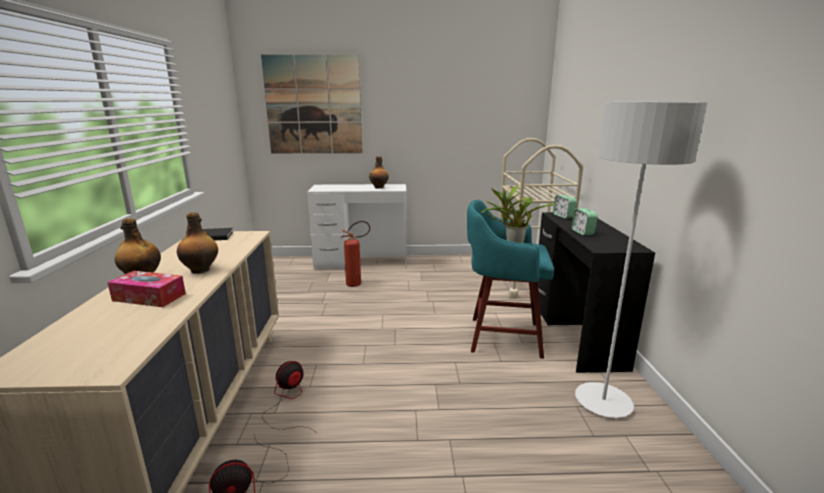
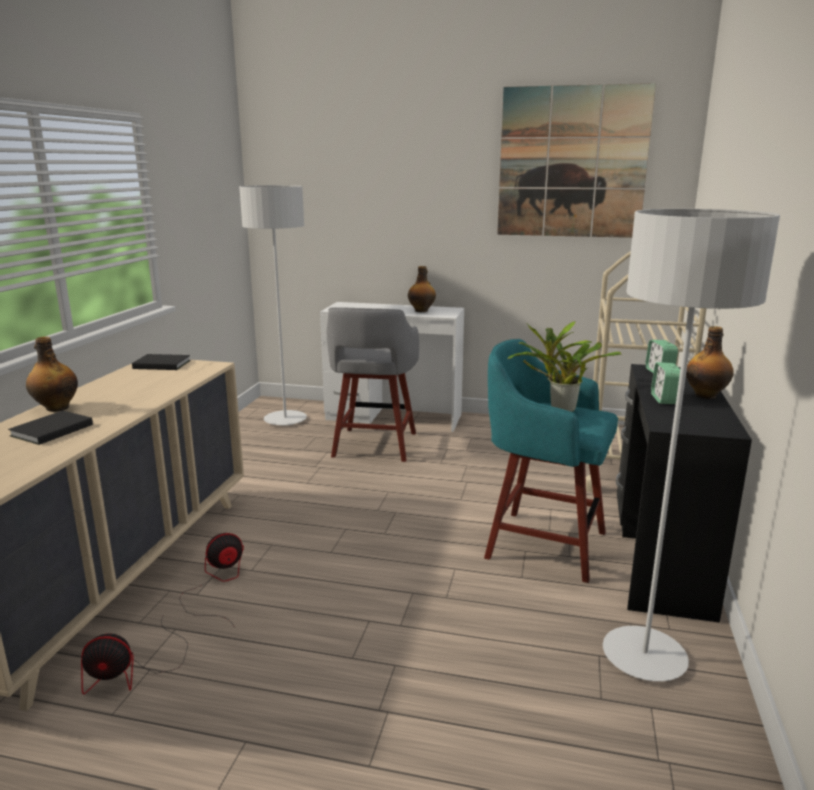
camera: 15 degrees right, 0 degrees up
tissue box [107,271,186,307] -> black book [8,411,93,445]
bottle [177,212,218,274] -> bottle moved to [686,326,734,399]
picture [261,55,362,153] -> picture moved to [497,83,656,238]
fire extinguisher [341,221,370,287] -> grey stool [326,307,419,462]
none -> grey floor lamp [239,185,307,426]

